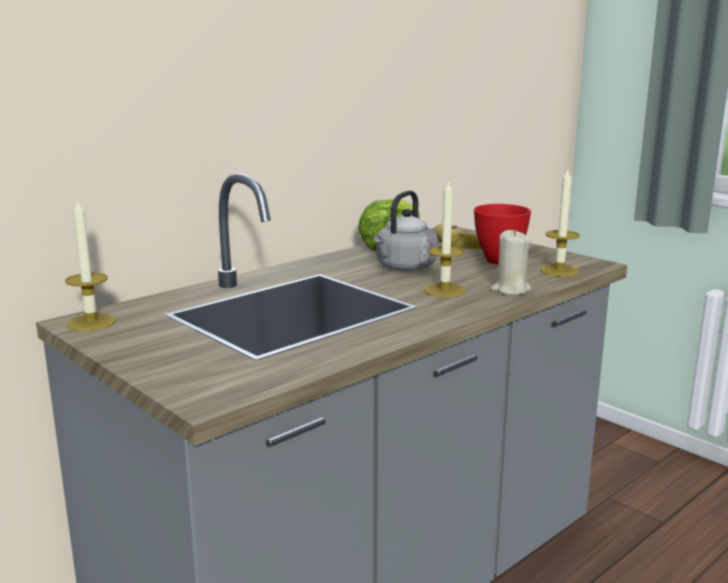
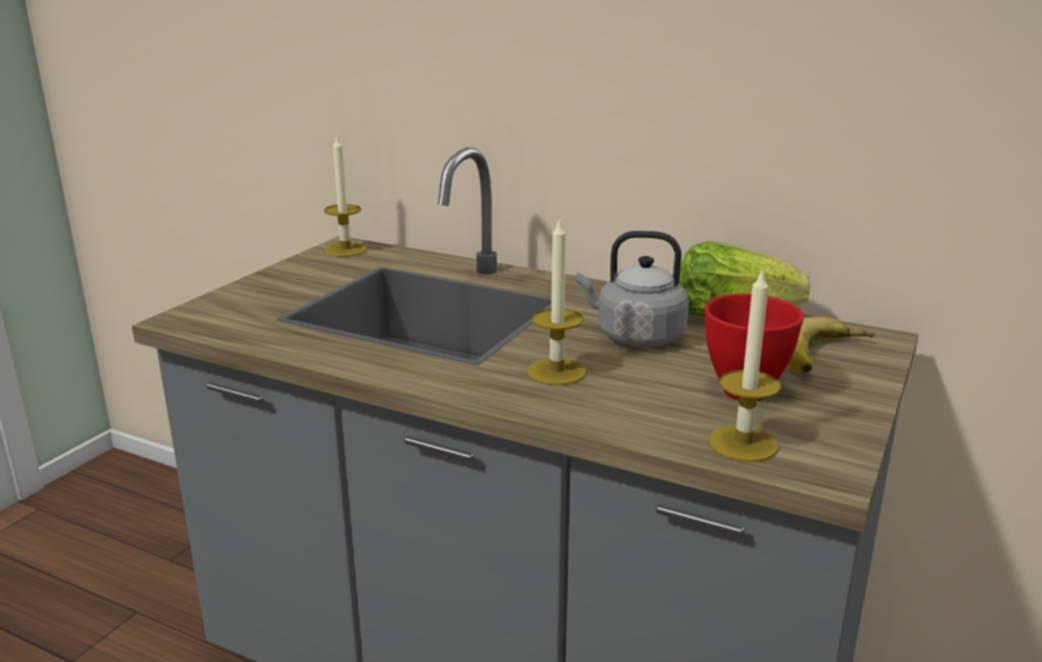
camera: 70 degrees right, 5 degrees up
beige candle [490,229,531,295] -> none

